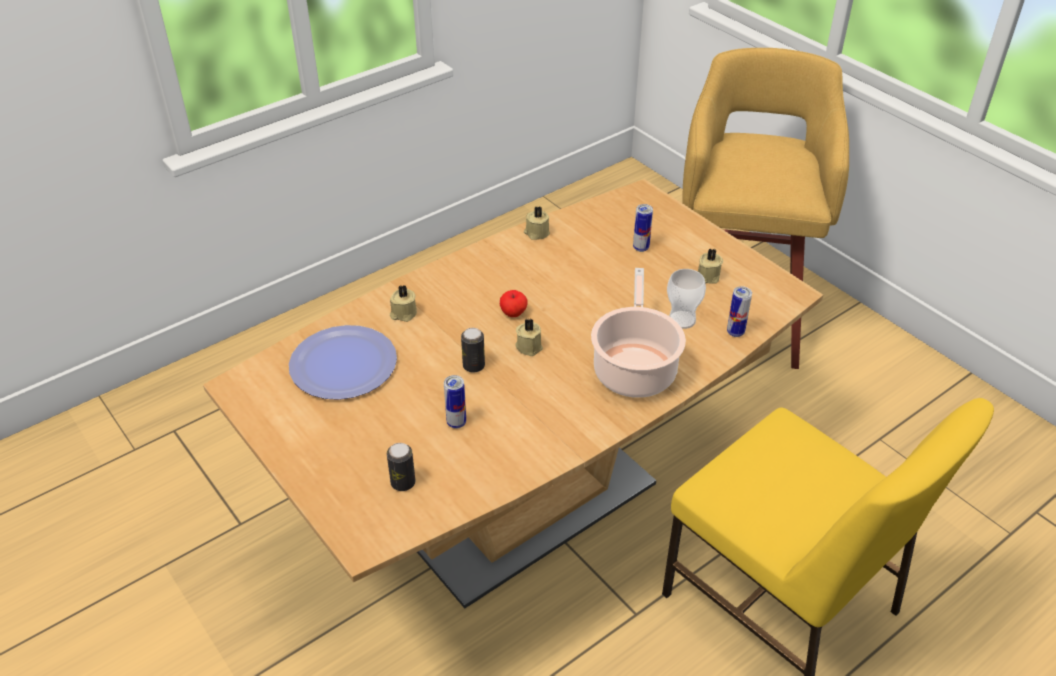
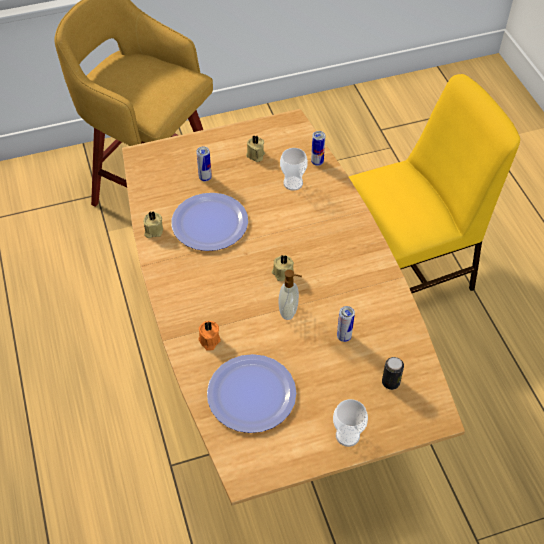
camera: 70 degrees left, 10 degrees up
beige candle [390,285,417,322] -> orange candle [198,321,221,351]
can [461,328,485,373] -> soap dispenser [279,270,302,320]
apple [500,290,528,317] -> none
cooking pot [591,268,686,398] -> none
none -> plate [171,193,248,251]
none -> cup [333,399,368,447]

